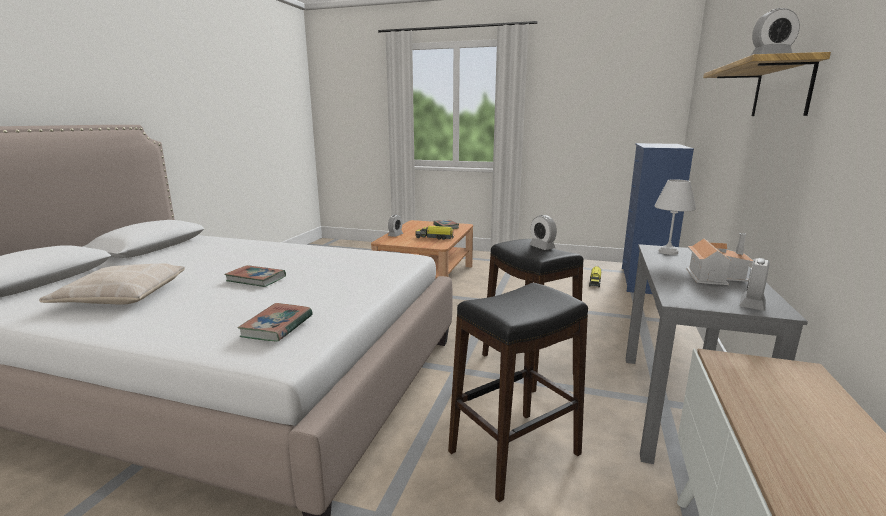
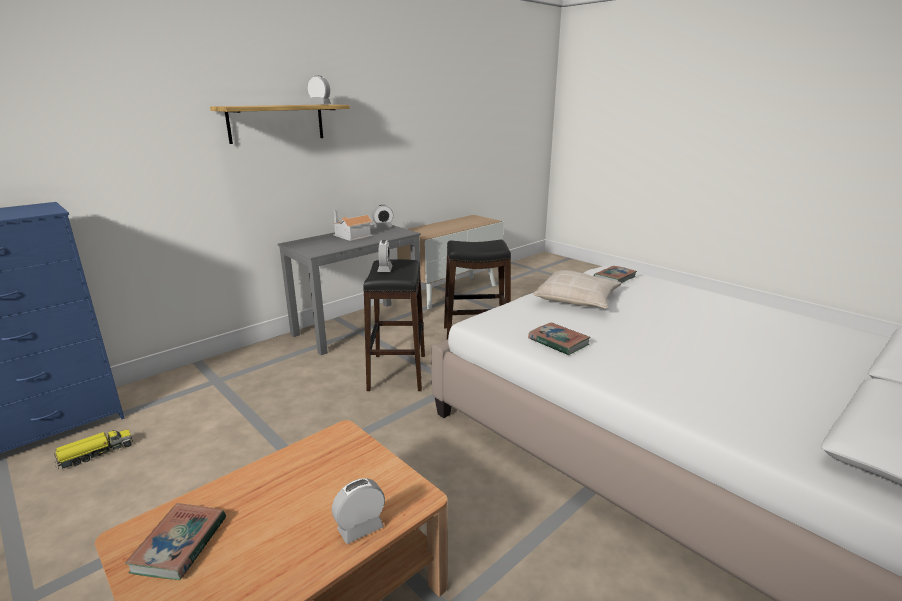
camera: 150 degrees left, 5 degrees up
beige pillow [39,263,185,305] -> beige pillow moved to [533,270,621,309]
book [224,265,286,287] -> book moved to [528,322,591,355]
toy truck [415,226,454,240] -> none
white table lamp [655,179,696,255] -> none

